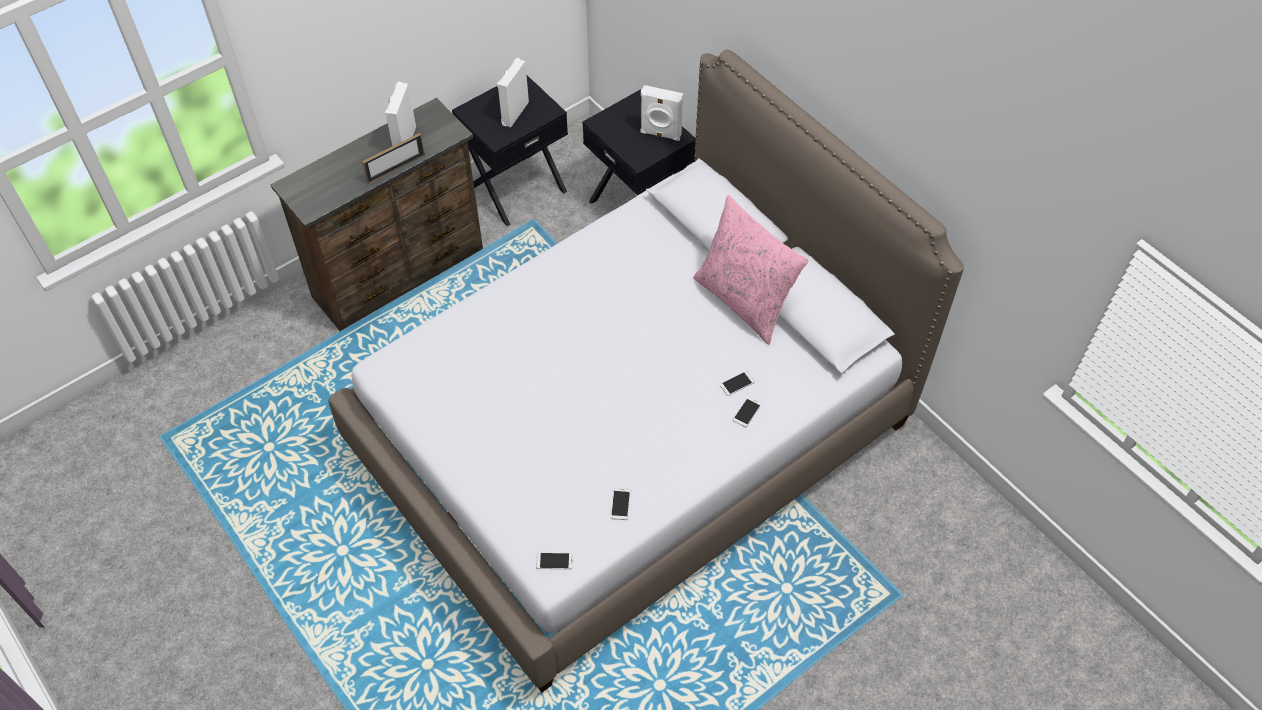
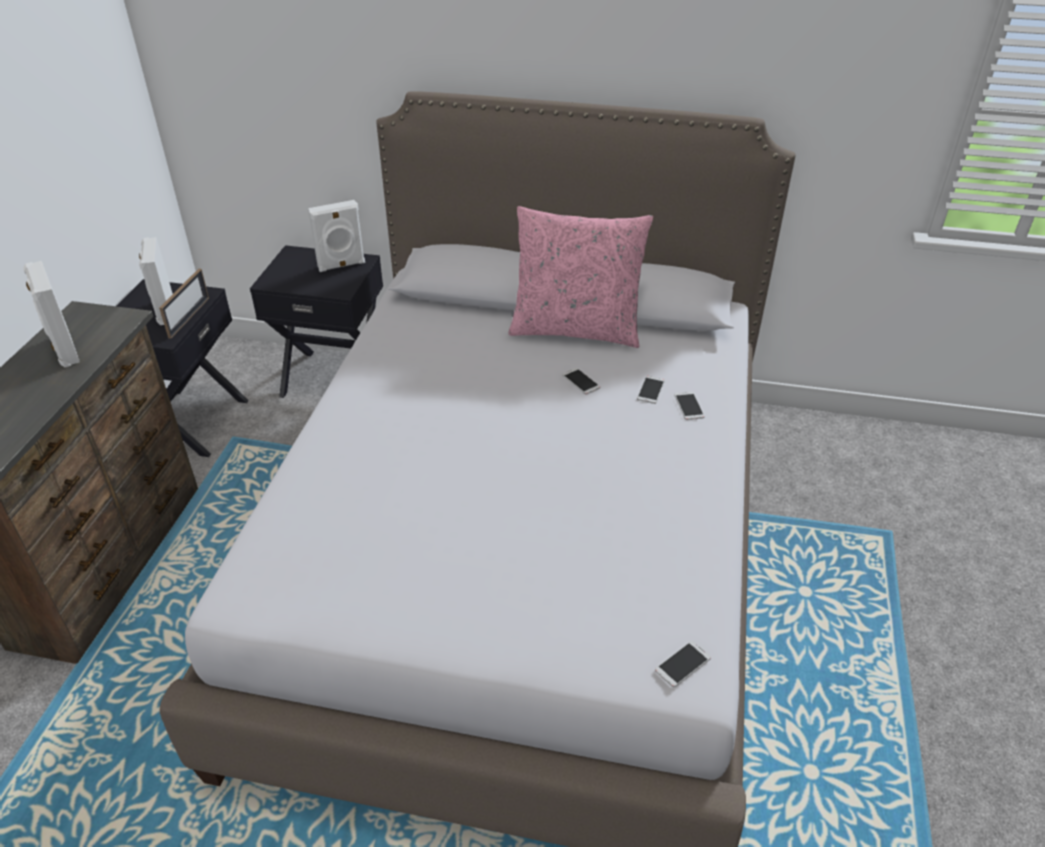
camera: 40 degrees left, 15 degrees down
picture frame [362,133,425,184] -> picture frame moved to [159,269,209,339]
phone [611,488,630,520] -> phone moved to [562,368,600,395]

